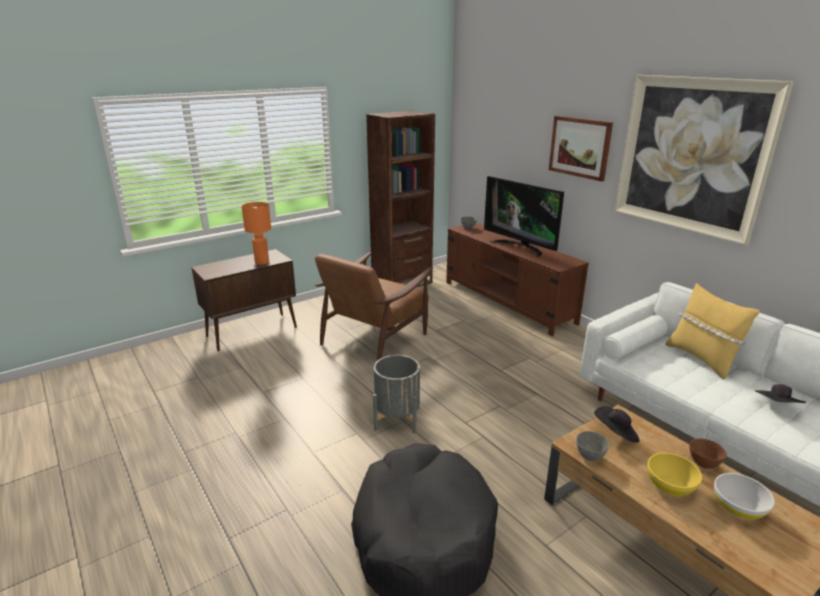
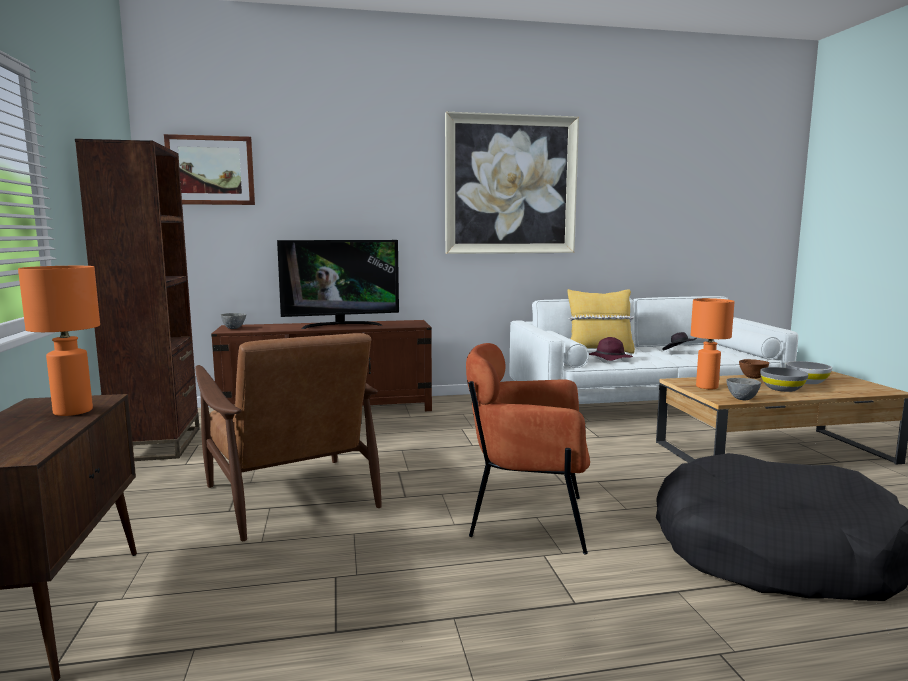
camera: 65 degrees left, 15 degrees down
grey planter [373,355,420,433] -> brown armchair [466,343,590,555]
picture [549,116,613,182] -> picture moved to [164,134,255,205]
black hat [594,406,640,442] -> orange table lamp [691,298,735,389]
yellow bowl [647,453,702,496] -> grey bowl [760,367,808,392]
none -> purple hat [589,337,633,361]

